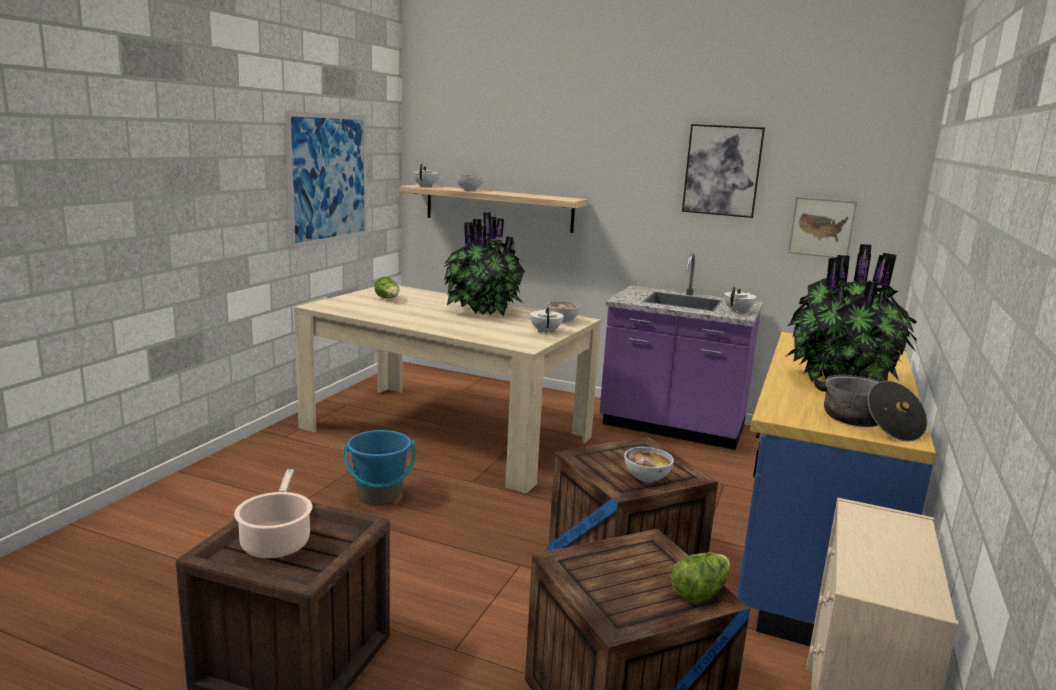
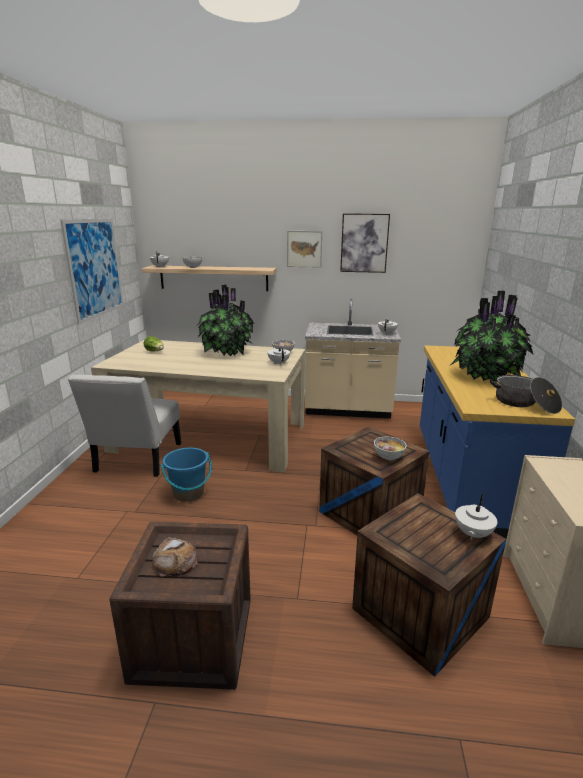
camera: 15 degrees left, 5 degrees up
cooking pot [234,469,313,559] -> bread [152,537,198,577]
purple counter [600,253,763,450] -> beige counter [305,299,401,419]
lettuce [671,553,730,603] -> white teapot [455,494,497,540]
picture [788,197,857,258] -> picture moved to [287,231,322,268]
none -> white chair [68,374,181,477]

